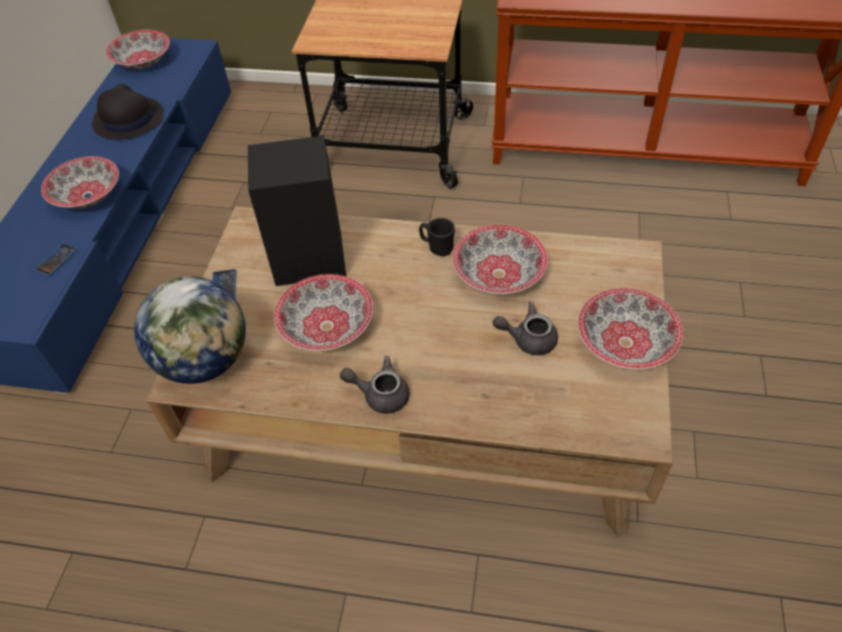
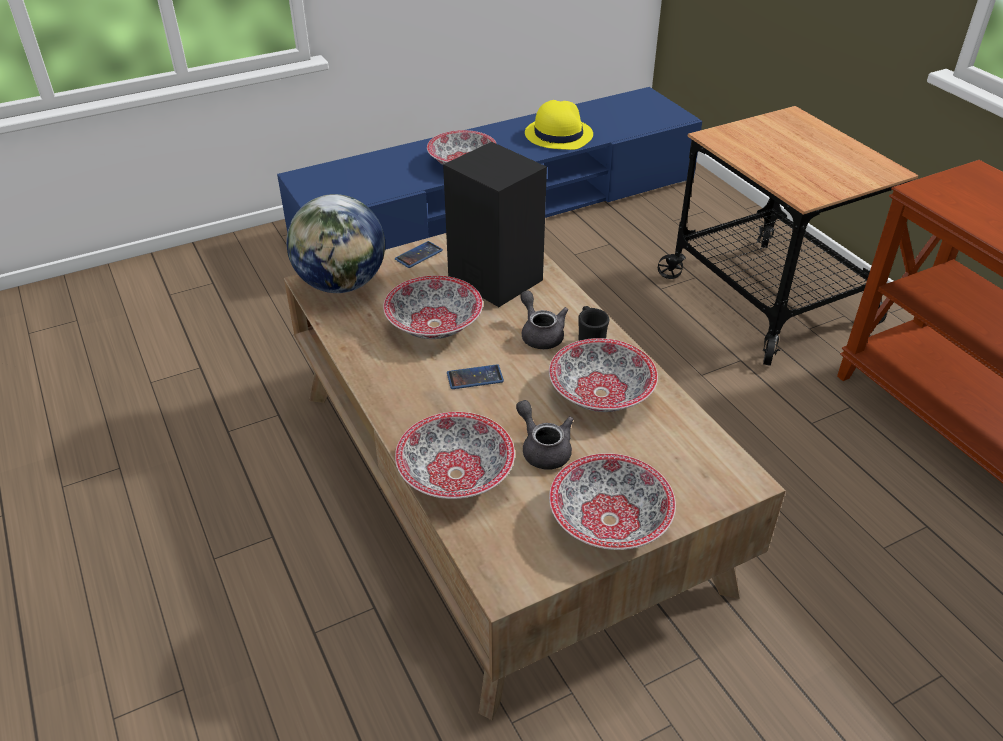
camera: 50 degrees right, 10 degrees down
phone [34,243,78,276] -> phone moved to [447,364,504,389]
black hat [92,84,164,140] -> yellow hat [525,100,593,150]
bowl [106,30,170,69] -> bowl moved to [395,412,515,499]
grey teapot [340,356,410,414] -> grey teapot moved to [520,290,568,349]

